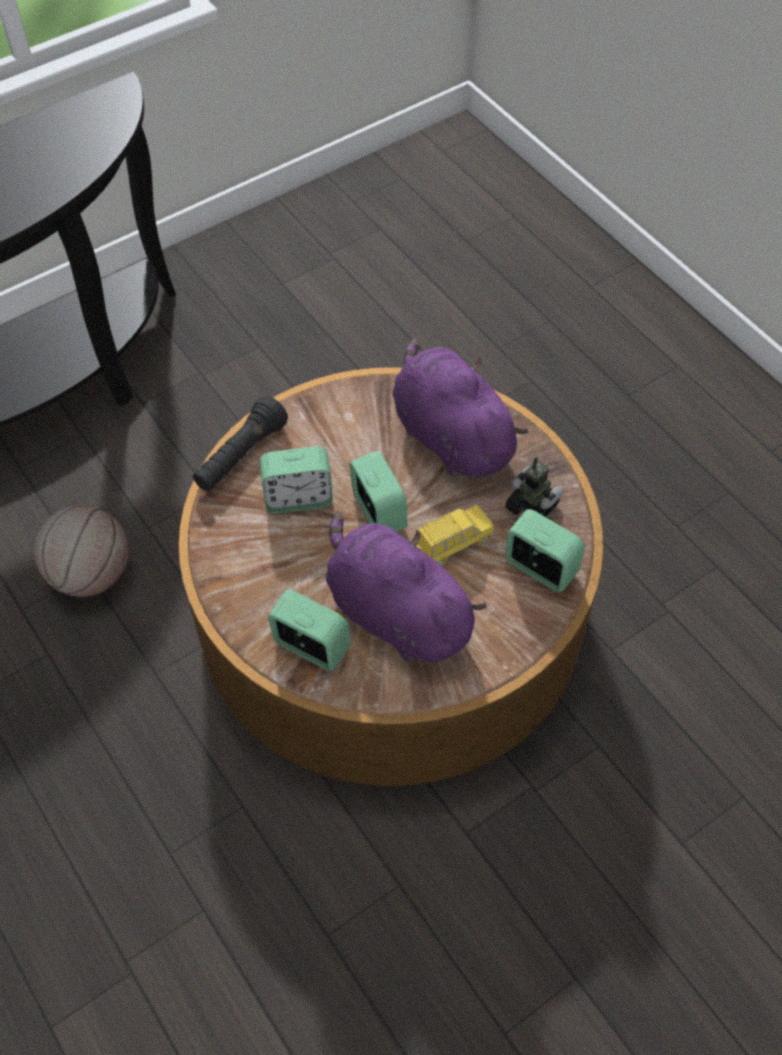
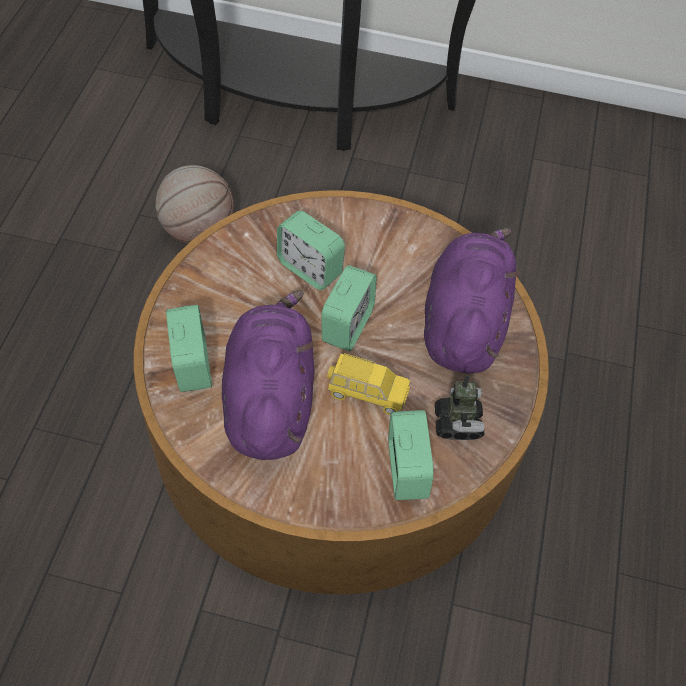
camera: 45 degrees right, 0 degrees up
black flashlight [193,396,288,491] -> none

